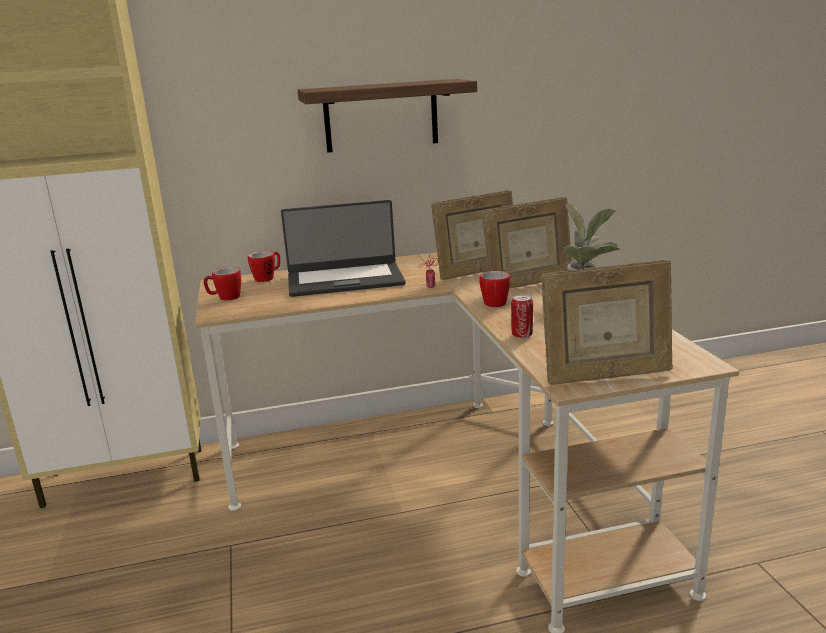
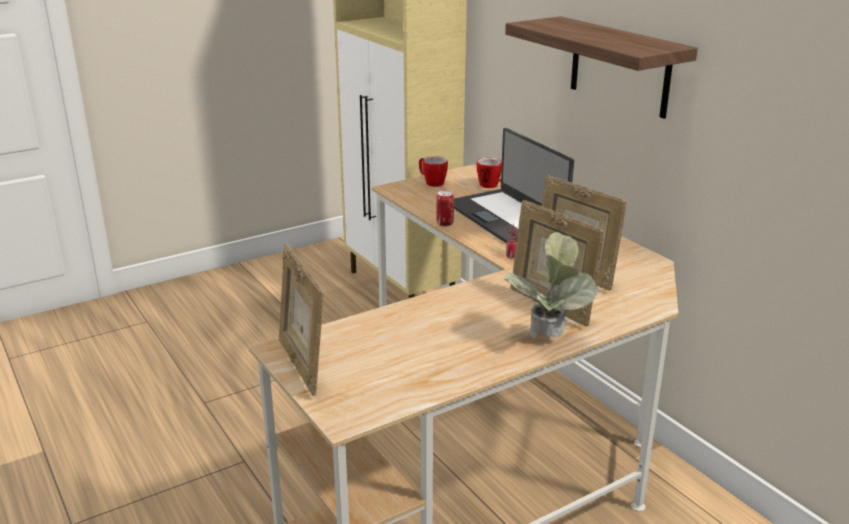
camera: 70 degrees right, 5 degrees up
mug [480,270,510,307] -> none
can [511,294,533,338] -> can moved to [436,190,454,227]

